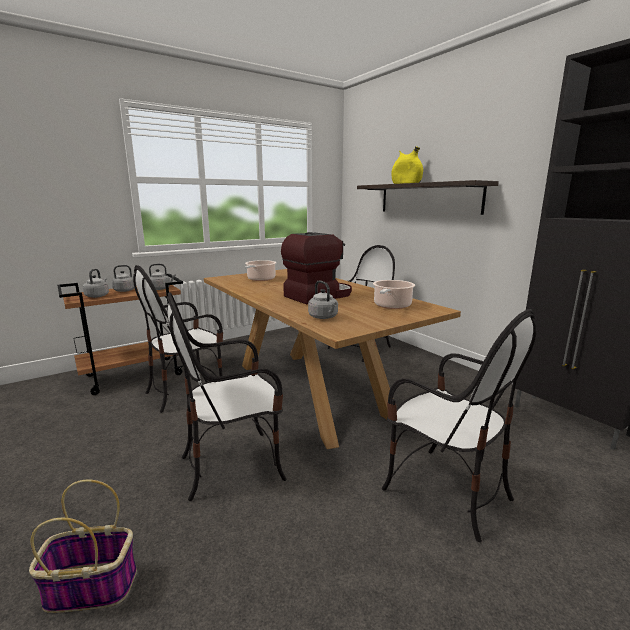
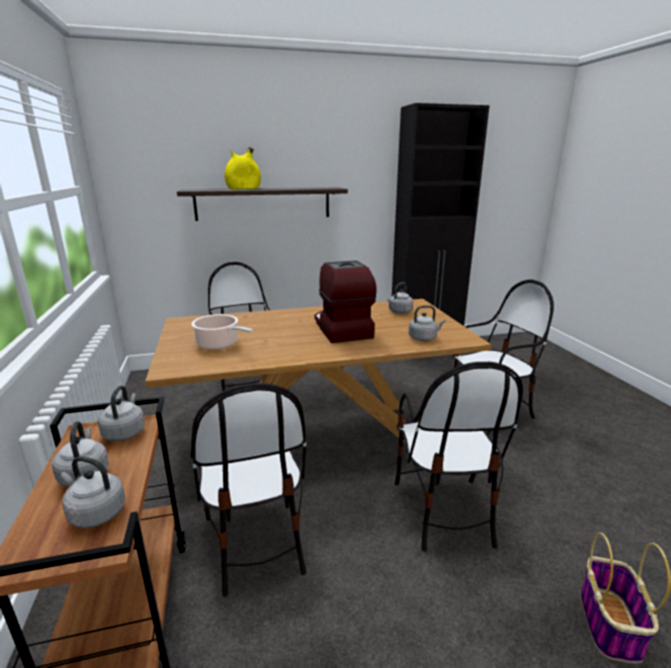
camera: 70 degrees left, 5 degrees up
cooking pot [373,280,415,309] -> grey kettle [387,282,413,314]

